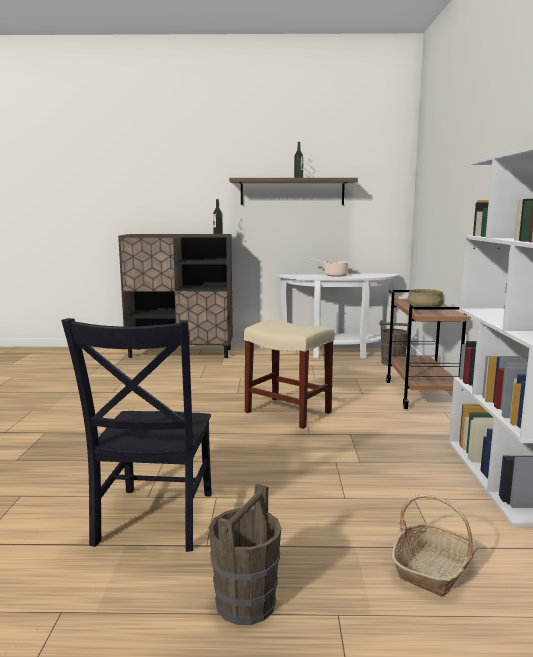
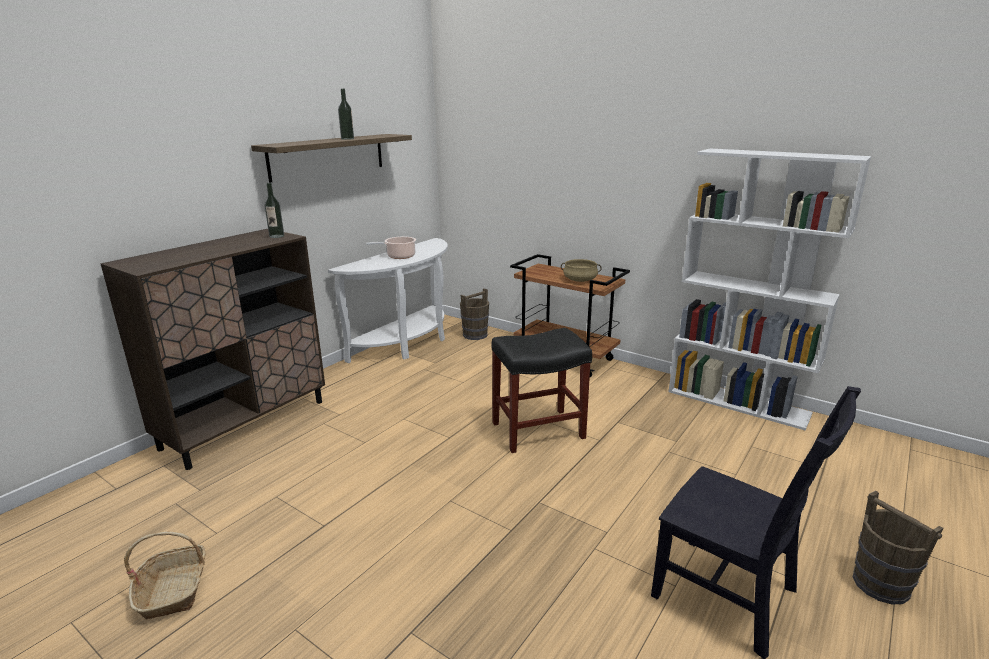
camera: 55 degrees left, 10 degrees up
beige stool [244,320,335,429] -> black stool [492,328,592,453]
basket [392,494,477,597] -> basket moved to [124,532,206,620]

